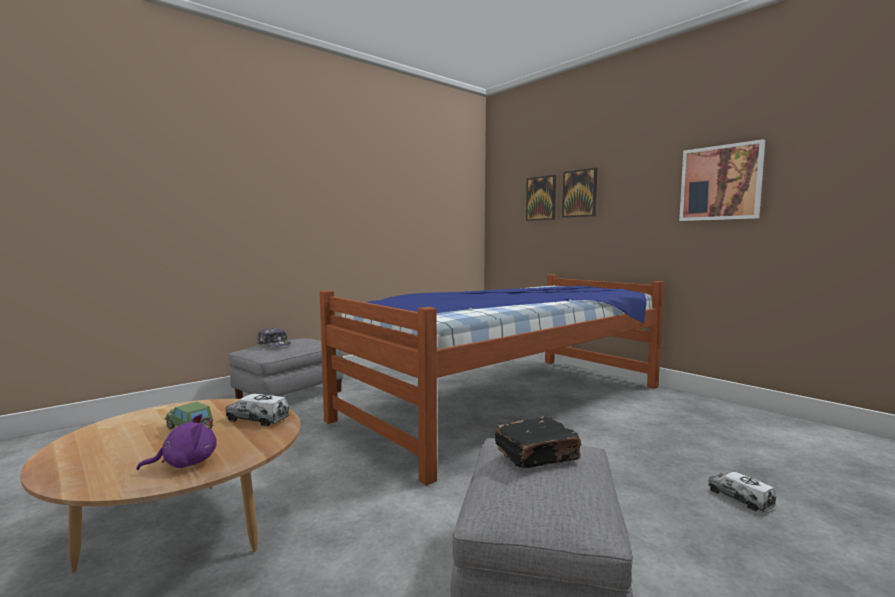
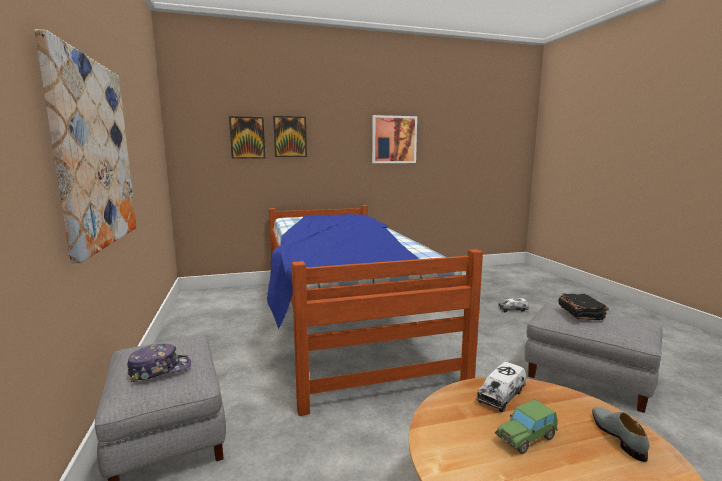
camera: 65 degrees left, 5 degrees up
purple plush toy [137,414,217,470] -> grey shoe [592,407,650,462]
none -> picture [34,29,137,264]

